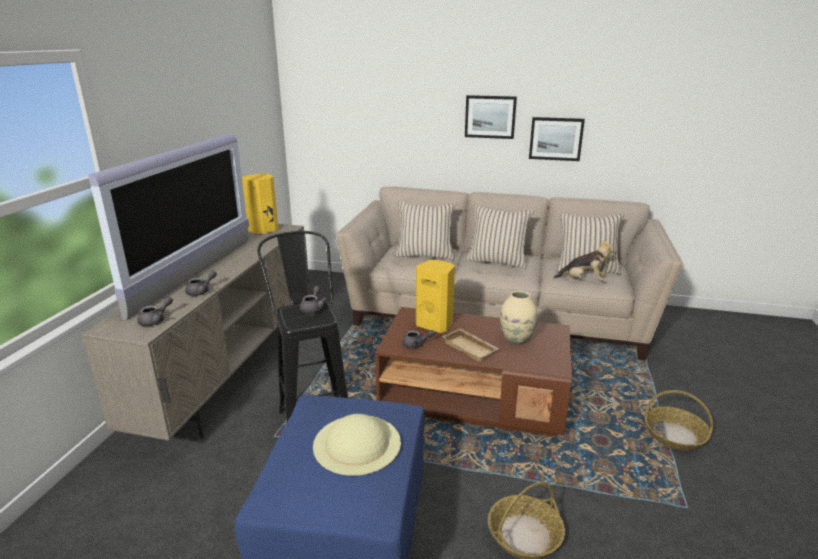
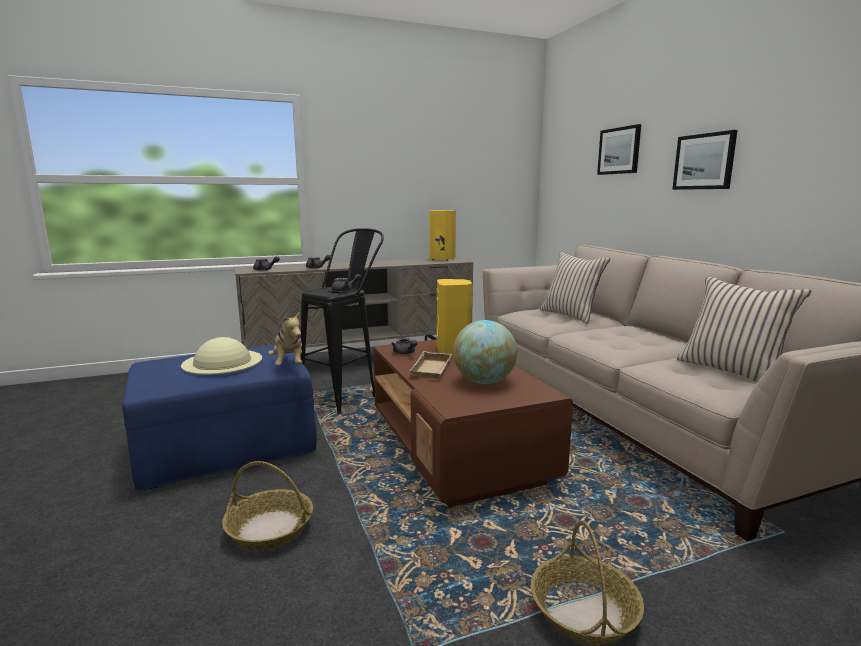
camera: 55 degrees right, 10 degrees down
television [88,133,249,320] -> none
beige pillow [466,204,534,269] -> none
beige vase [500,291,537,345] -> globe [453,320,517,384]
picture [529,117,585,161] -> picture moved to [597,124,641,175]
plush toy [554,240,614,280] -> plush toy moved to [268,312,302,365]

